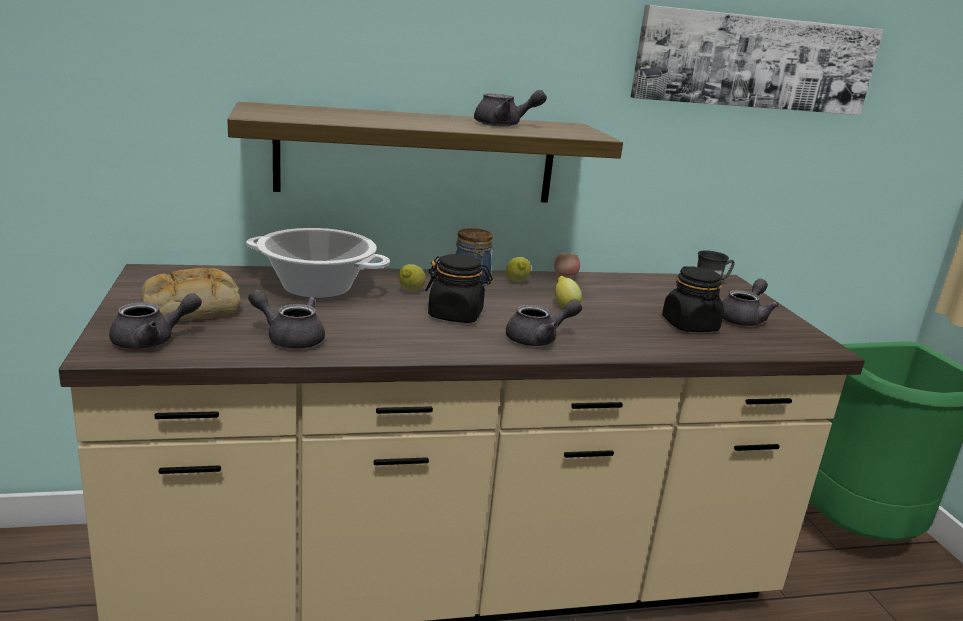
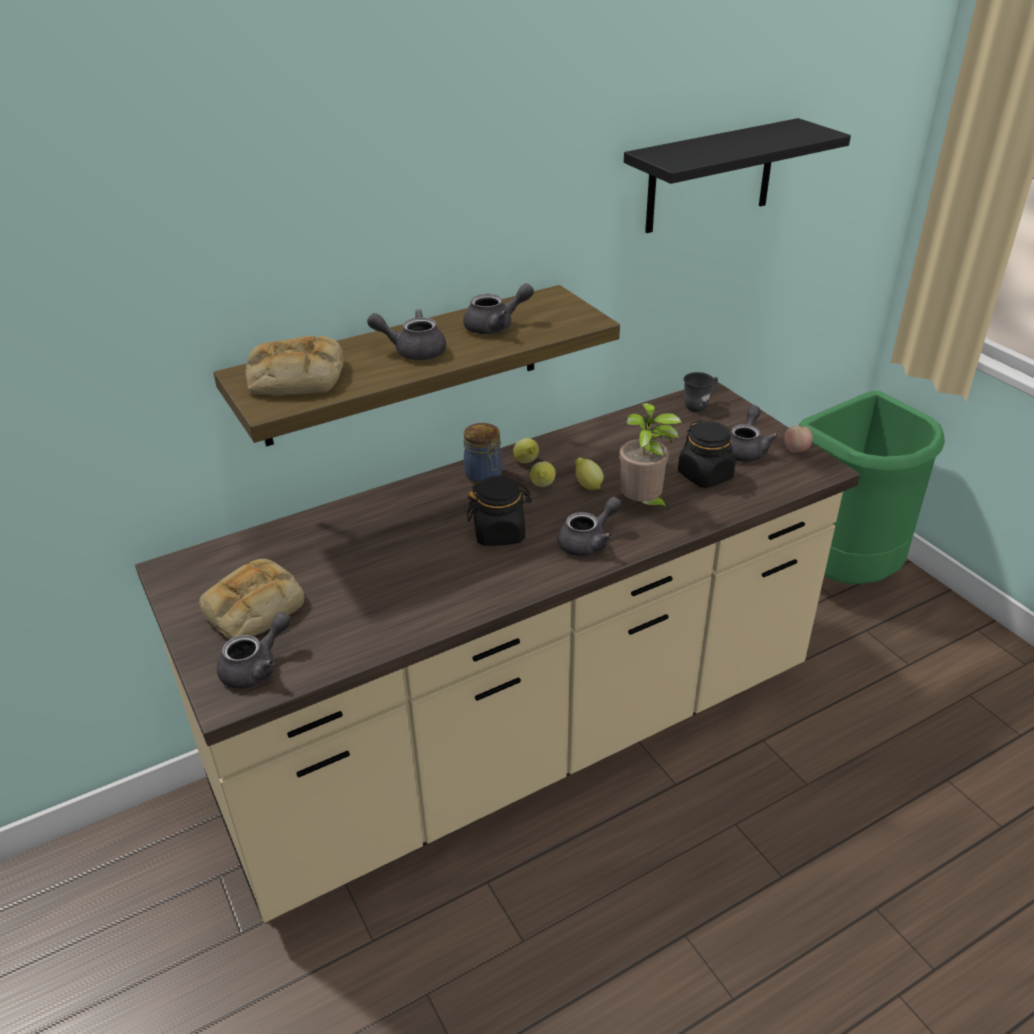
camera: 15 degrees left, 15 degrees up
cooking pot [246,228,390,299] -> none
grey teapot [248,289,325,349] -> grey teapot moved to [367,309,446,360]
lemon [399,264,426,291] -> lemon moved to [530,462,556,487]
apple [554,253,580,277] -> apple moved to [784,426,813,453]
picture [631,5,883,115] -> black shelf [624,118,851,233]
none -> bread [246,336,344,395]
none -> potted plant [619,403,682,512]

